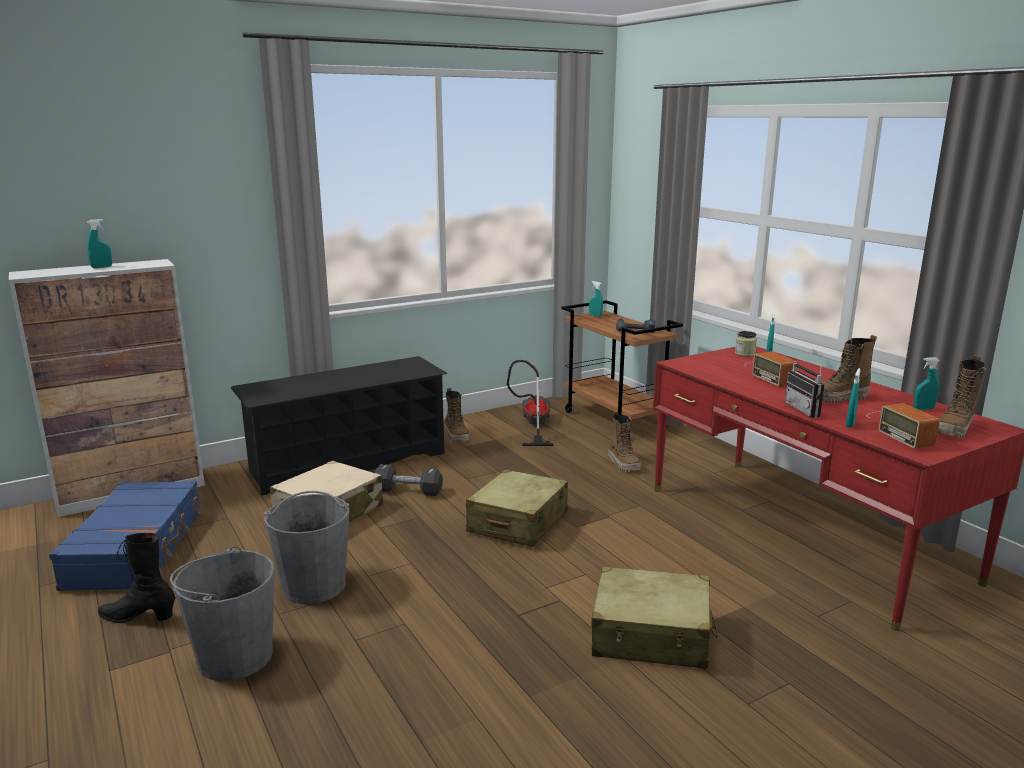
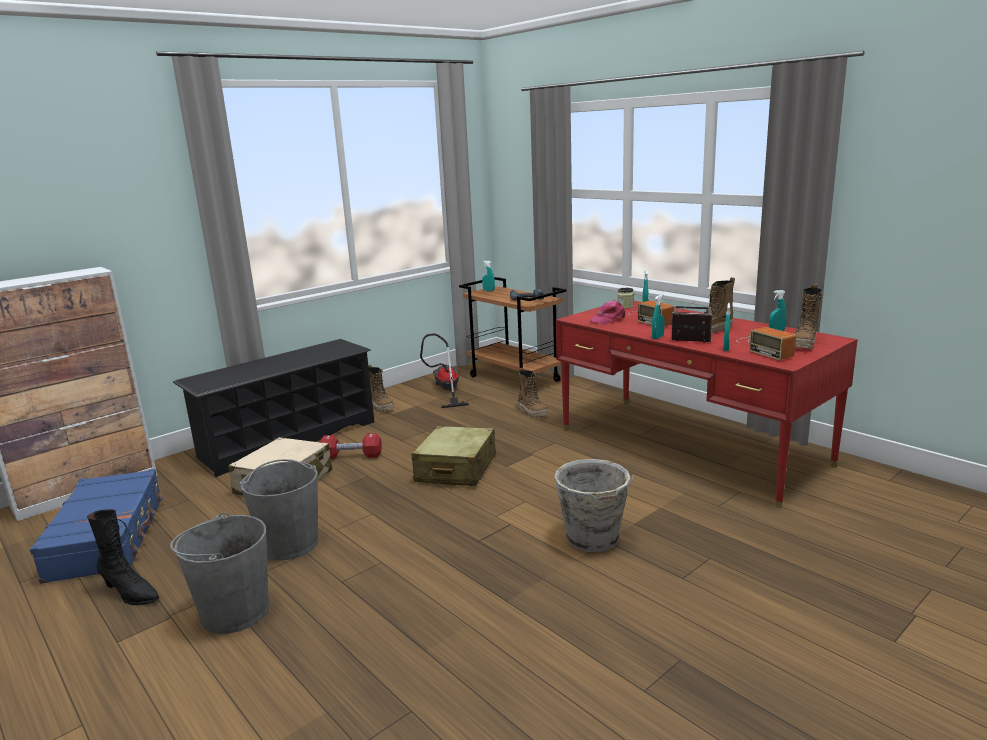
camera: 10 degrees left, 0 degrees up
turquoise spray bottle [87,219,112,268] -> turquoise spray bottle moved to [652,294,665,339]
black boot [98,533,175,623] -> black boot turned 150 degrees counterclockwise [87,509,159,605]
black dumbbell [374,464,443,496] -> red dumbbell [320,433,382,459]
beige suitcase [591,567,718,669] -> grey bucket [554,459,634,552]
radio [785,357,825,418] -> radio turned 135 degrees clockwise [671,301,712,343]
none -> pink cap [588,300,625,325]

